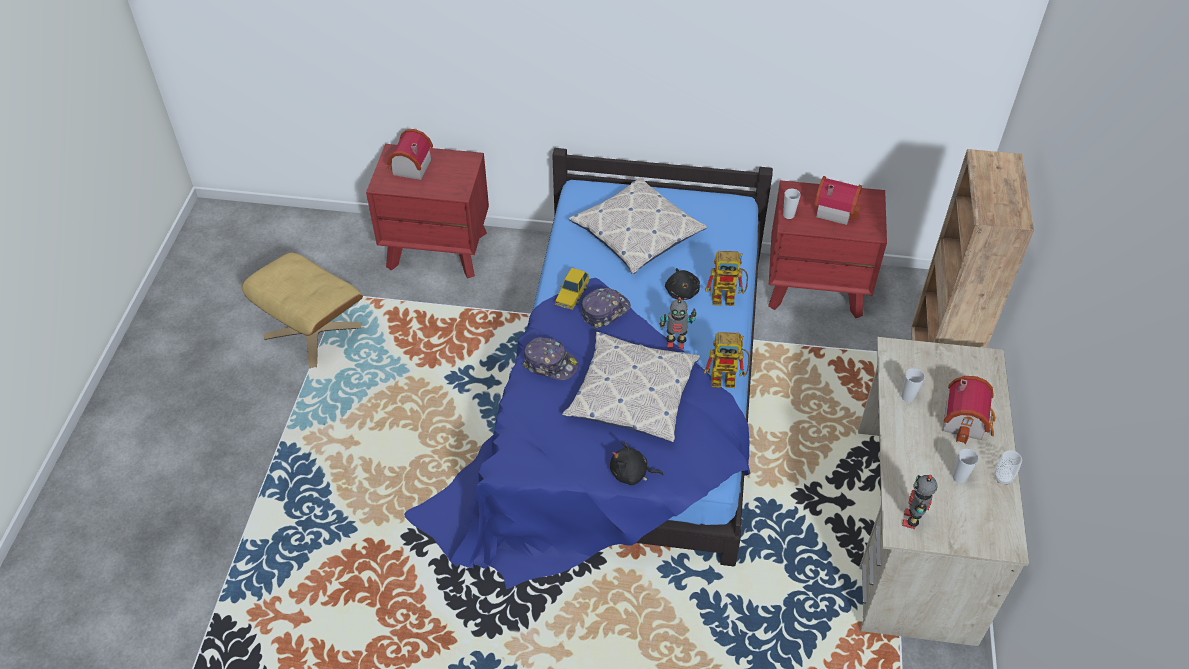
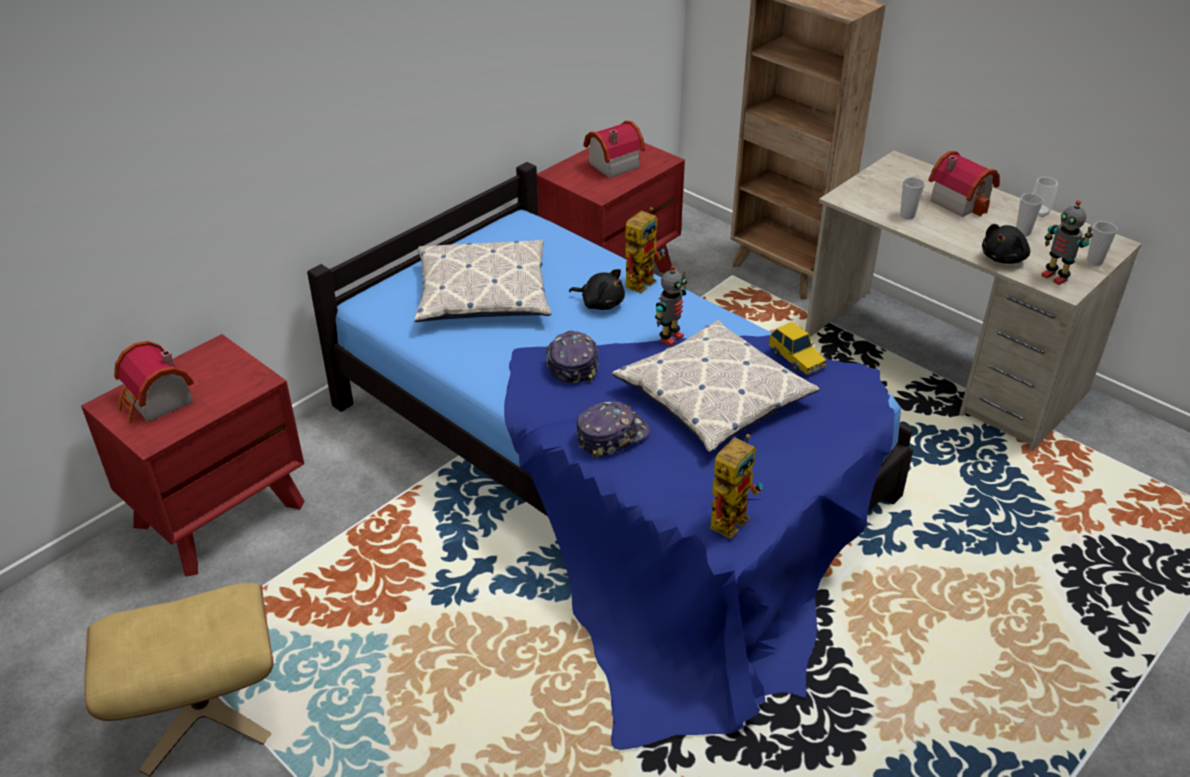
camera: 55 degrees left, 10 degrees down
toy car [555,268,589,310] -> toy car moved to [768,322,827,375]
black plush toy [610,442,664,485] -> black plush toy moved to [982,224,1030,264]
toy robot [704,332,750,388] -> toy robot moved to [710,434,763,539]
cup [783,189,801,219] -> cup moved to [1087,221,1117,266]

